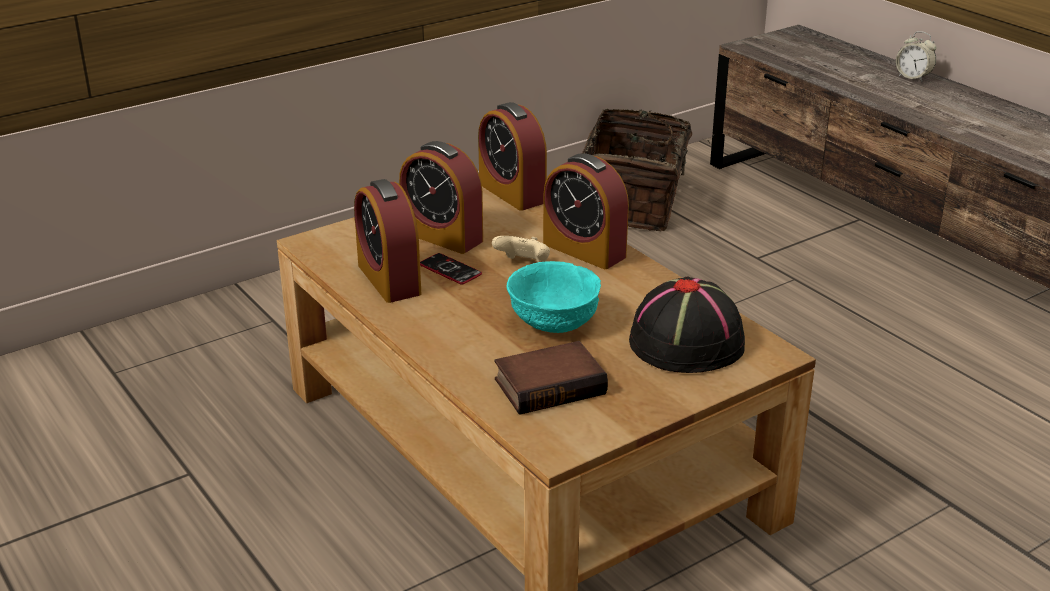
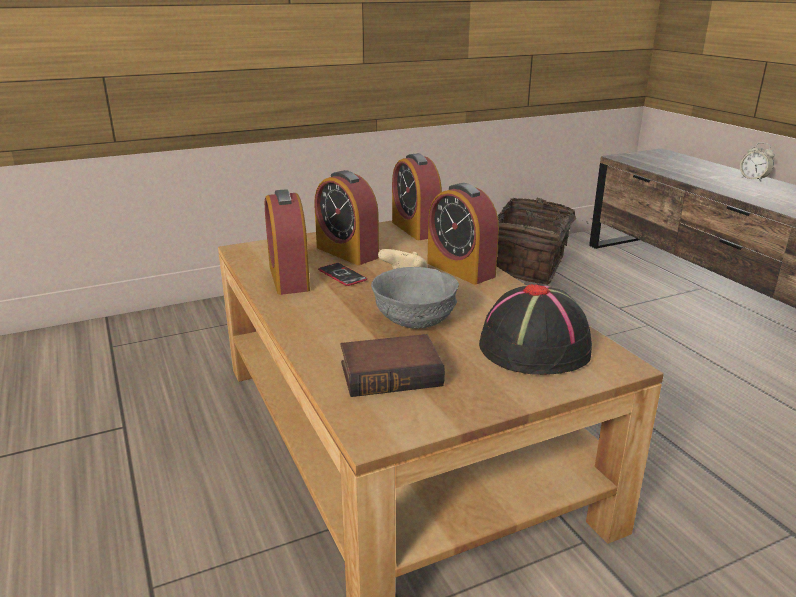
camera: 10 degrees right, 5 degrees down
turquoise bowl [507,261,601,333] -> grey bowl [371,267,459,329]

